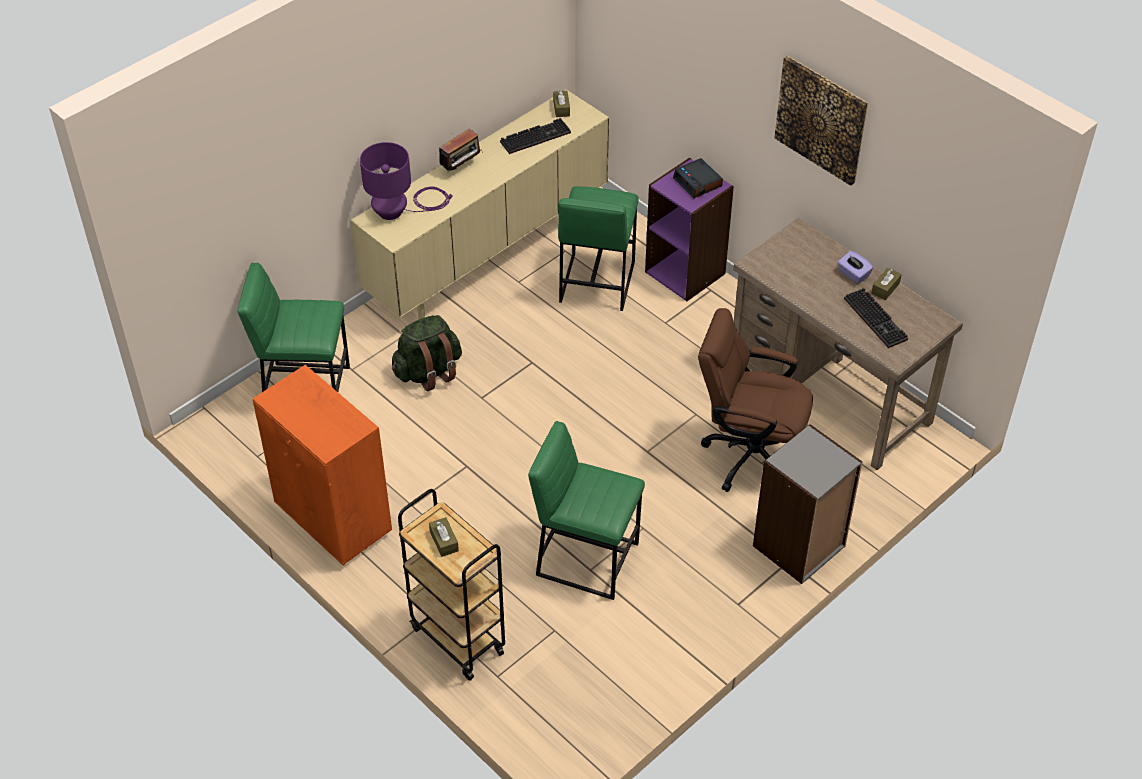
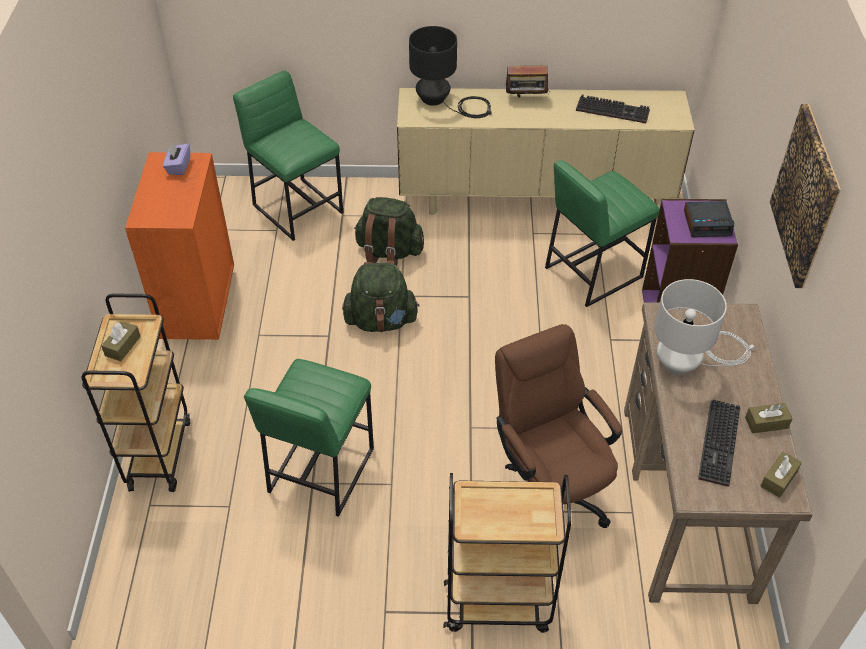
camera: 45 degrees right, 0 degrees up
purple table lamp [360,142,452,220] -> black table lamp [409,26,491,118]
green chair [528,421,645,600] -> green chair turned 135 degrees counterclockwise [244,359,374,517]
brown tissue box [553,89,570,117] -> brown tissue box moved to [760,451,802,498]
alarm clock [673,158,723,199] -> alarm clock turned 105 degrees counterclockwise [684,201,734,237]
grey bookcase [753,424,862,584] -> brown cart [443,473,571,633]
purple tissue box [838,251,873,284] -> purple tissue box moved to [163,143,190,175]
none -> green backpack [342,261,420,332]
none -> white table lamp [655,279,755,375]

